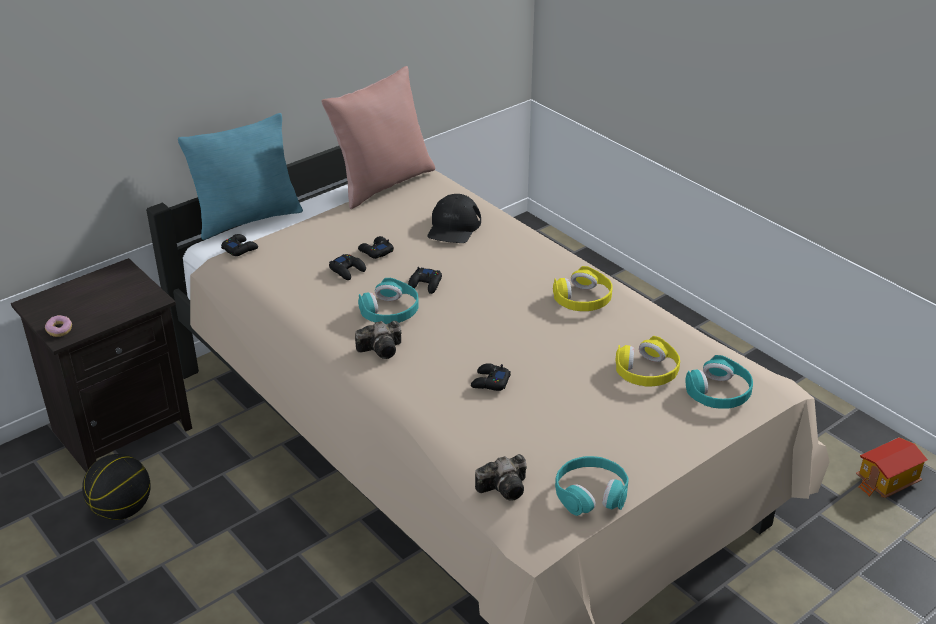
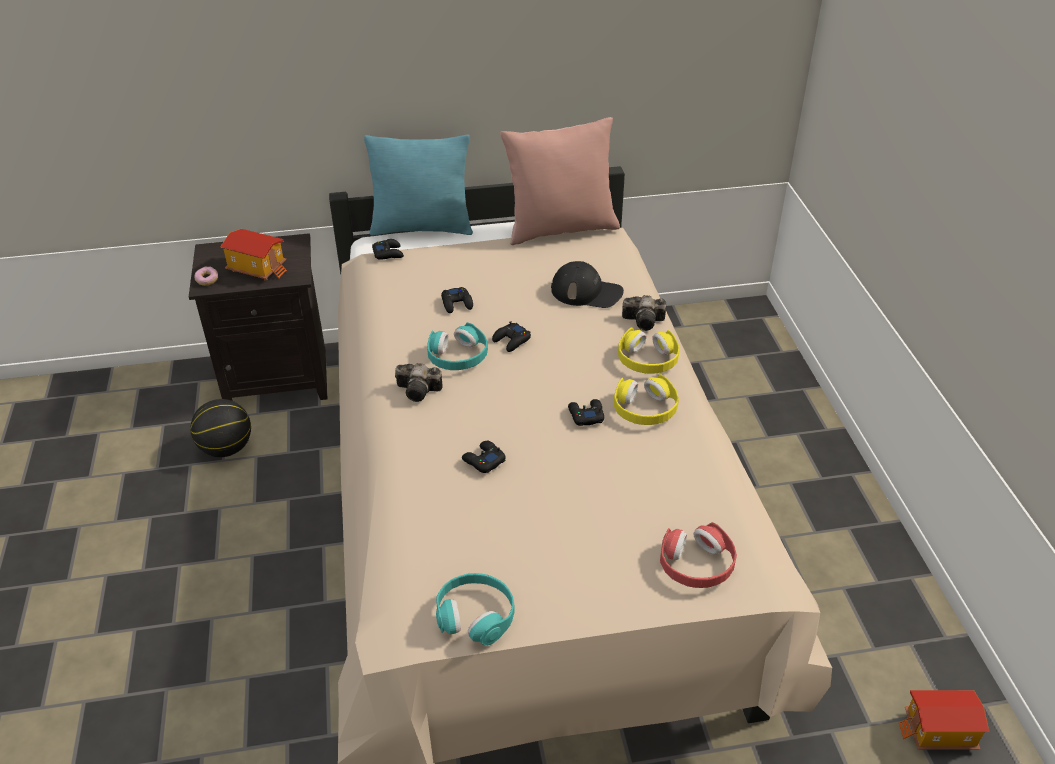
camera: 30 degrees right, 5 degrees up
black game controller [358,236,394,259] -> black game controller moved to [568,399,604,426]
black cap [427,194,481,243] -> black cap turned 120 degrees counterclockwise [551,261,624,308]
camera [475,454,527,501] -> camera moved to [622,295,666,331]
yellow headphones [615,336,680,386] -> yellow headphones moved to [618,327,680,374]
turquoise headphones [685,355,753,409] -> red headphones [660,522,737,588]
none -> toy house [220,229,287,281]

